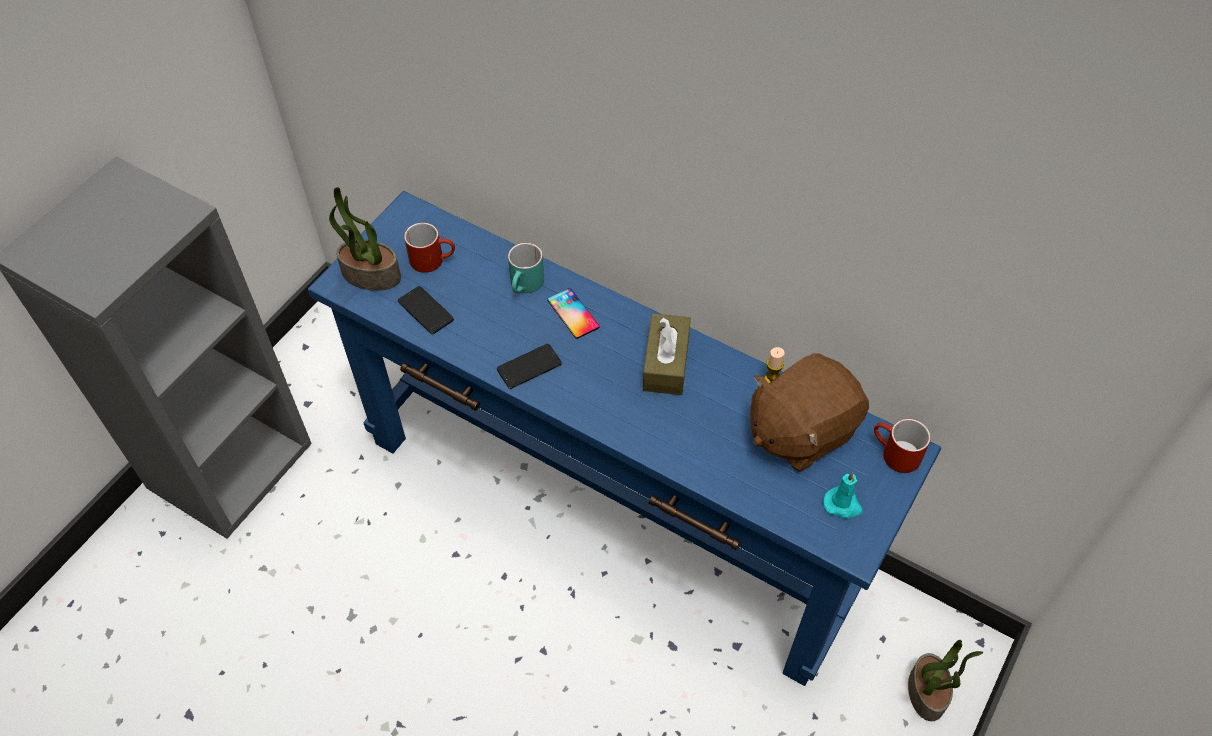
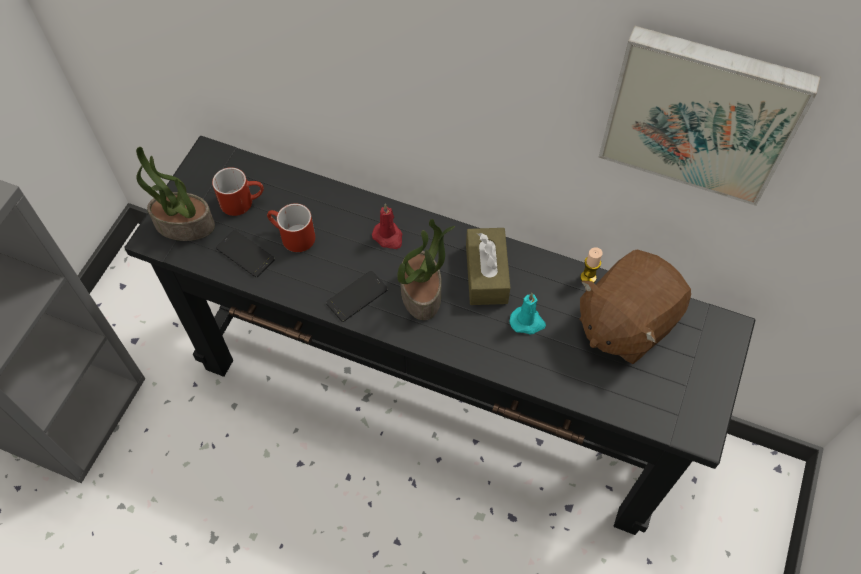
camera: 10 degrees left, 5 degrees up
blue console table [308,191,941,686] -> black console table [124,136,755,535]
turquoise mug [508,243,544,293] -> none
phone [547,288,599,339] -> red candle [372,204,403,249]
turquoise candle [823,472,863,519] -> turquoise candle moved to [510,293,546,334]
red mug [874,419,931,473] -> red mug moved to [267,203,315,252]
potted plant [908,640,983,721] -> potted plant moved to [397,219,455,320]
none -> picture [598,26,821,206]

